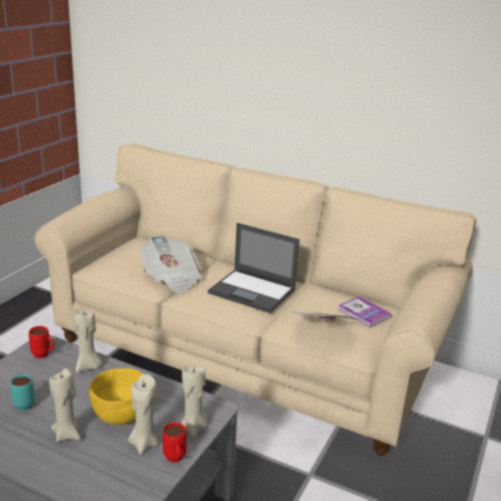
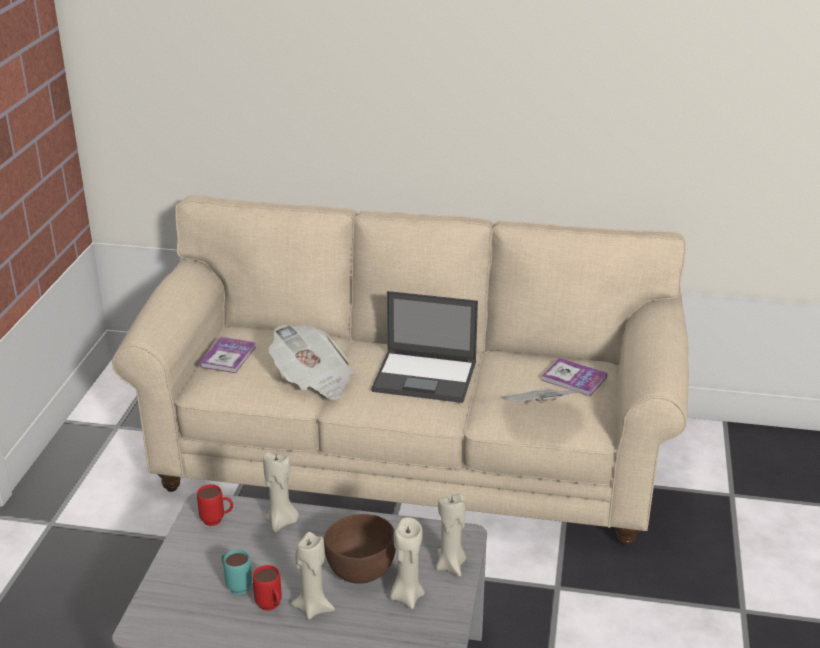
camera: 15 degrees left, 5 degrees up
yellow bowl [89,368,143,425] -> brown bowl [324,514,396,584]
red mug [163,422,187,463] -> red mug moved to [253,565,282,611]
none -> book [199,337,256,373]

